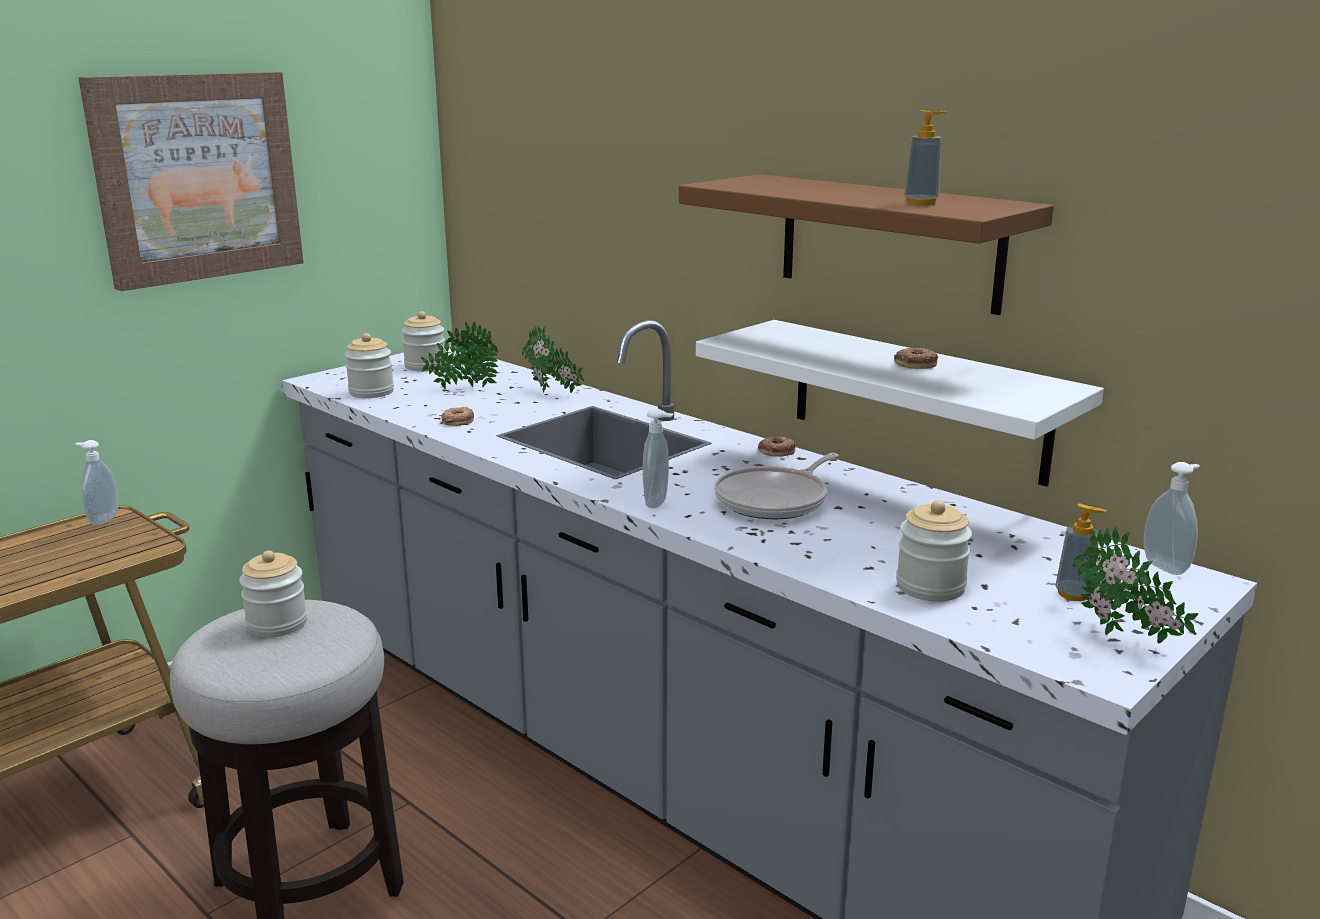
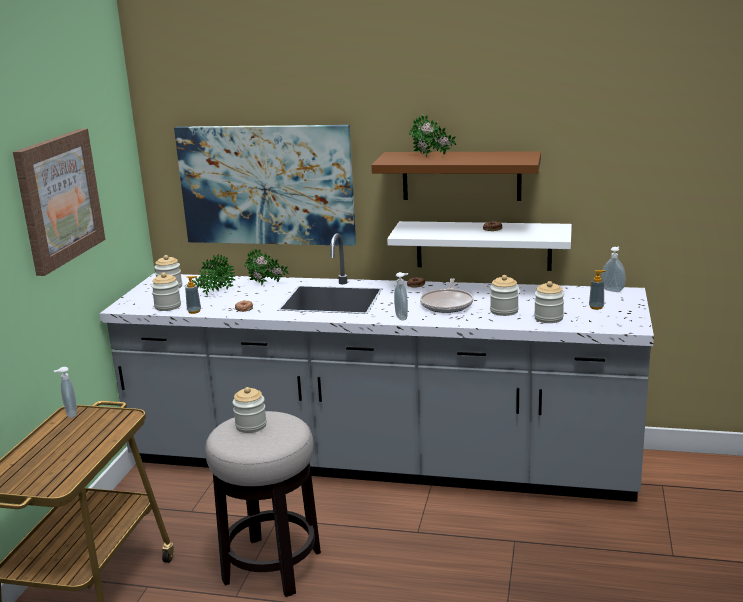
camera: 30 degrees left, 0 degrees up
soap dispenser [904,110,946,205] -> soap dispenser moved to [185,276,201,314]
potted plant [1073,525,1199,643] -> potted plant moved to [409,114,456,157]
none -> picture [174,125,356,246]
none -> jar [490,275,519,316]

